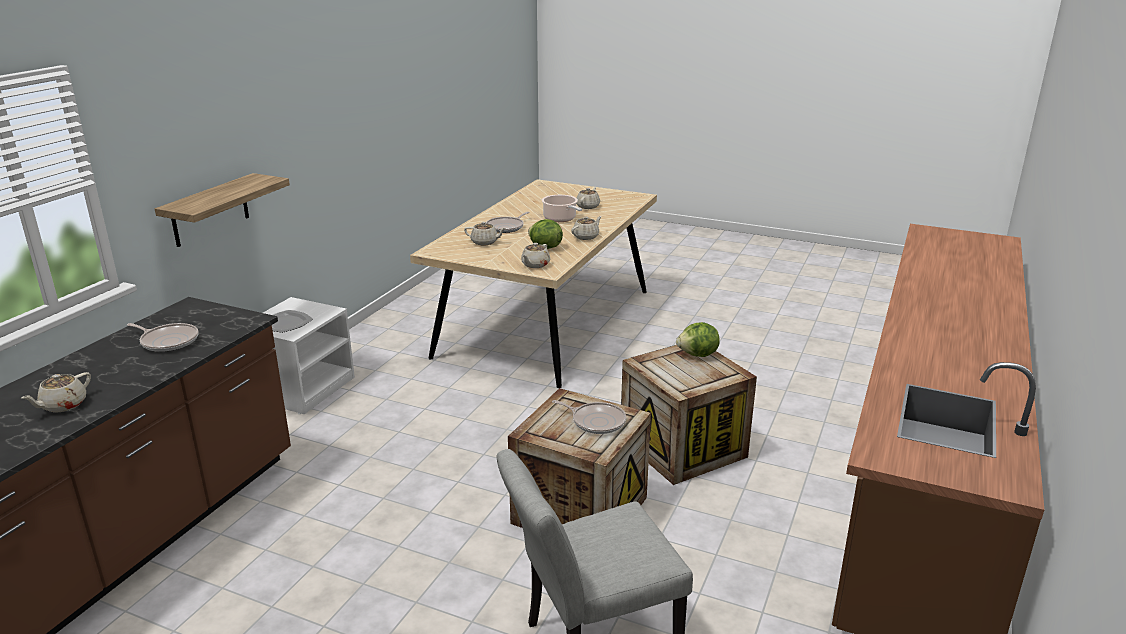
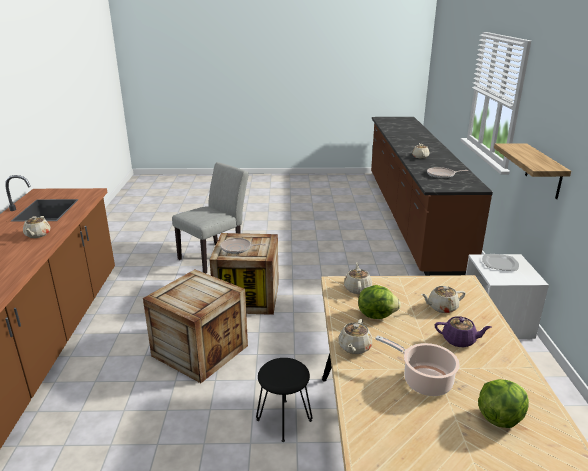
camera: 155 degrees right, 0 degrees up
frying pan [486,212,529,233] -> purple teapot [435,316,491,347]
beige teapot [576,187,600,209] -> beige teapot moved to [23,216,51,238]
lettuce [676,322,720,357] -> lettuce moved to [478,379,529,428]
none -> black stool [256,358,312,442]

